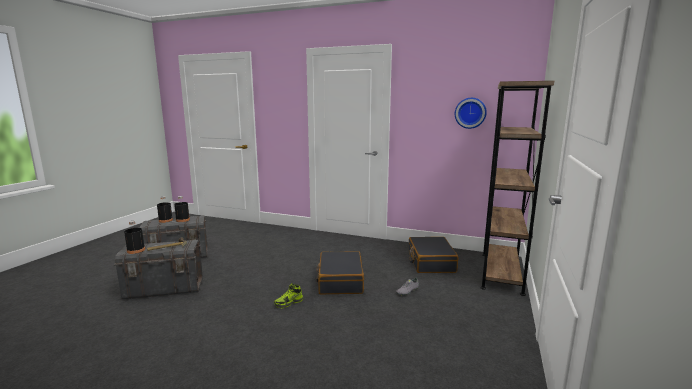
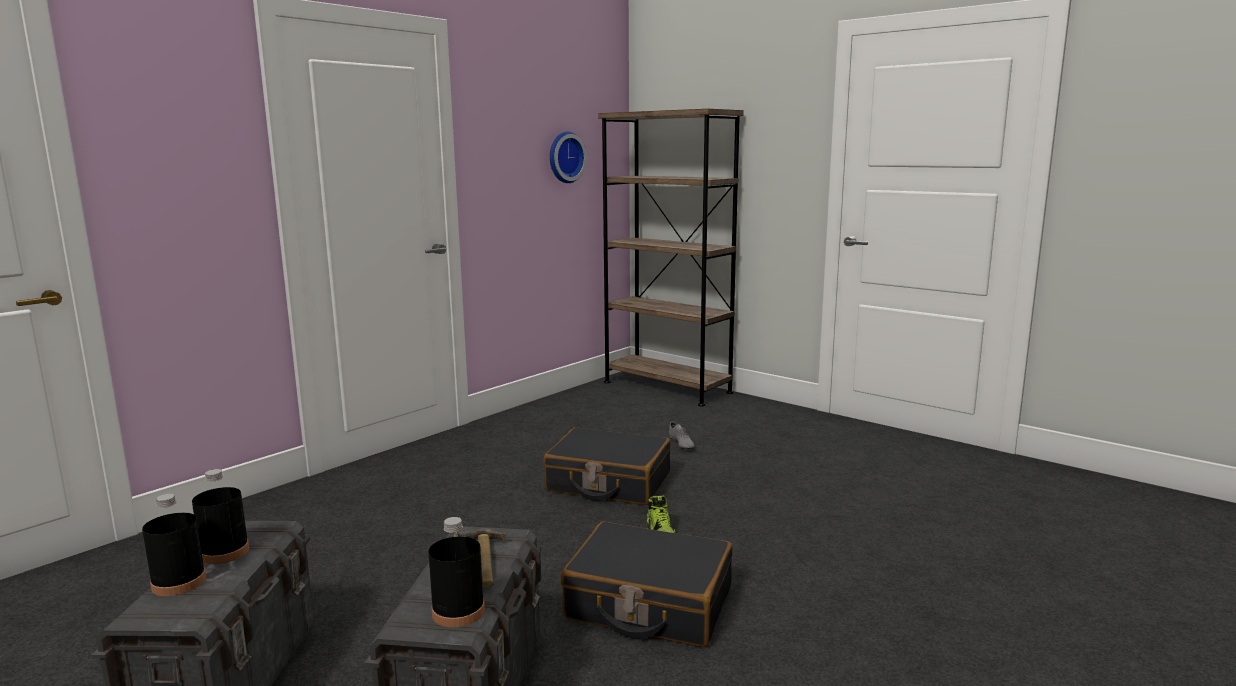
camera: 70 degrees left, 0 degrees up
black suitcase [409,237,459,273] -> black suitcase moved to [561,521,733,647]

